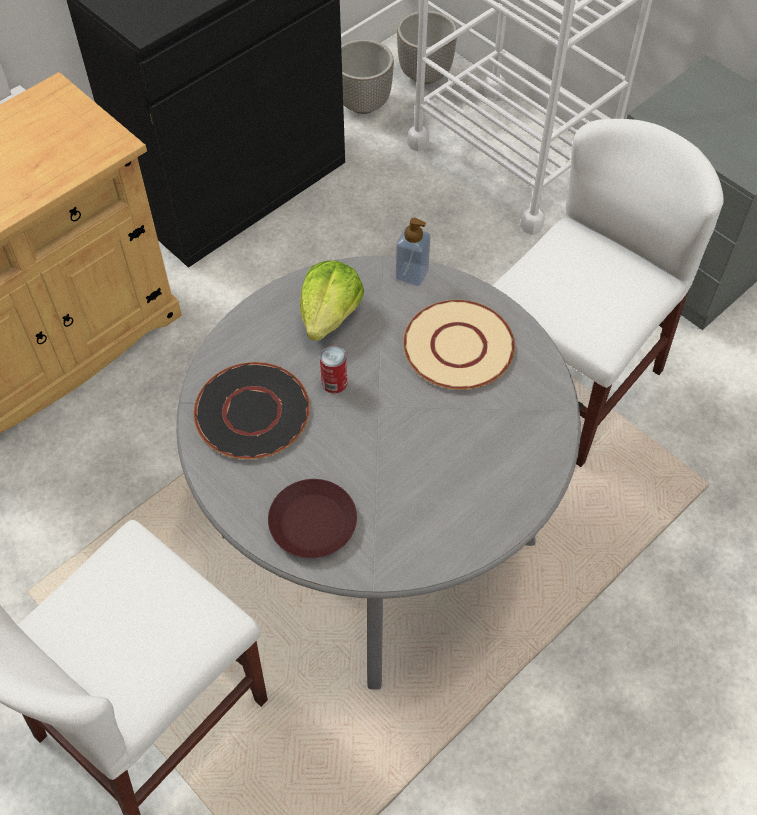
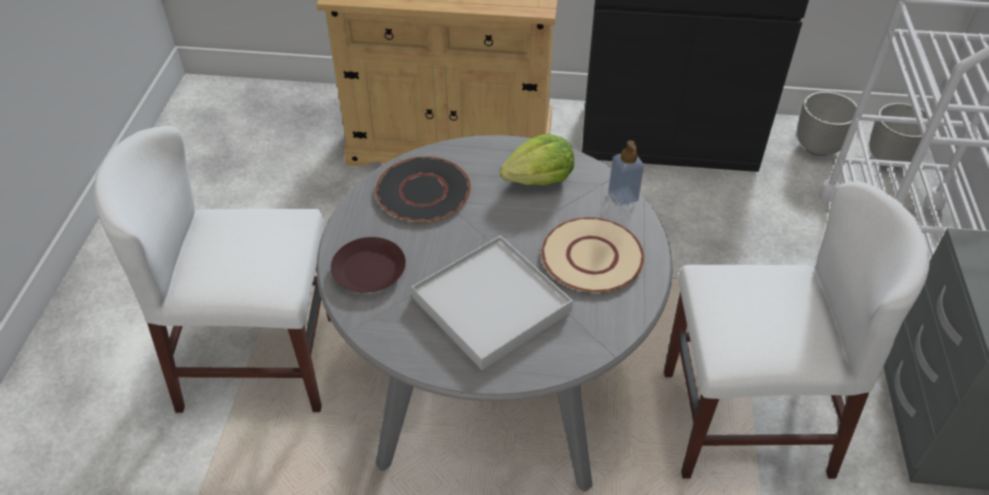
camera: 50 degrees right, 10 degrees down
can [320,346,347,393] -> none
none -> white tray [412,235,573,370]

